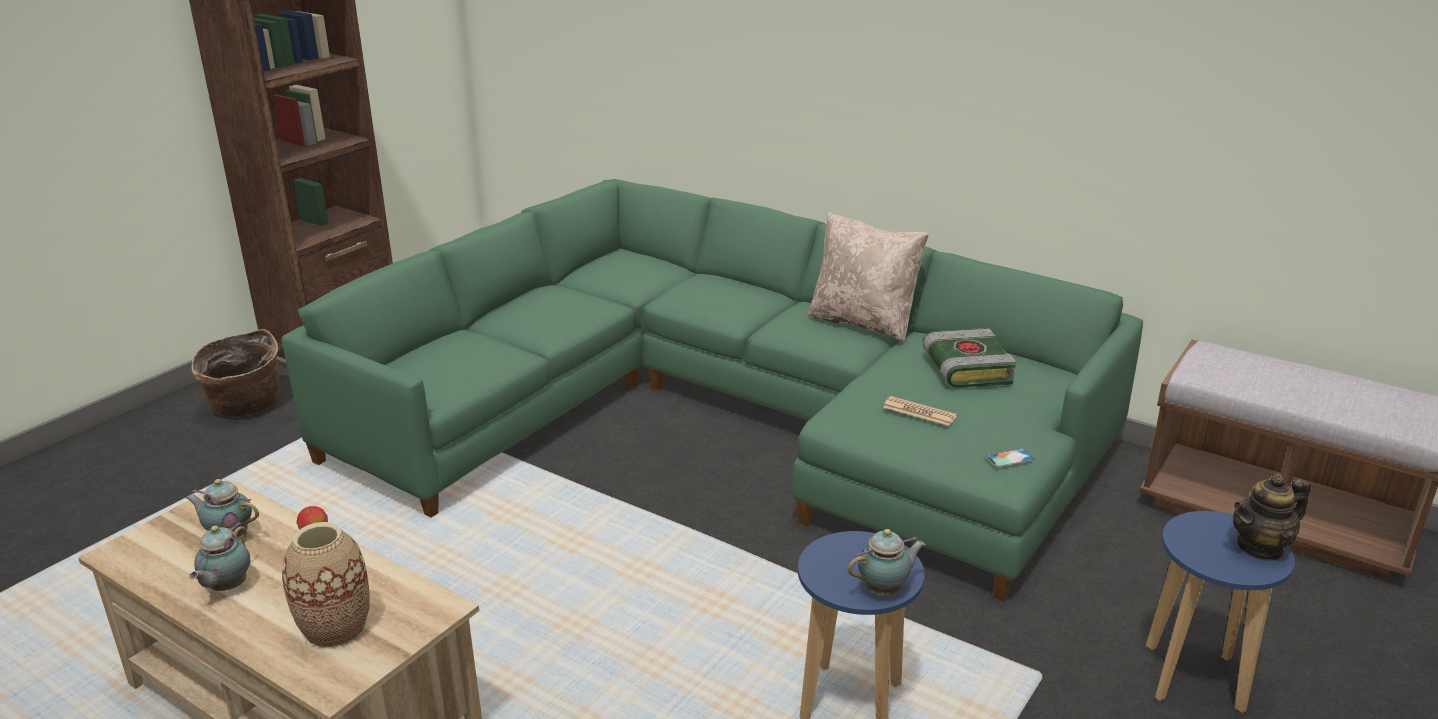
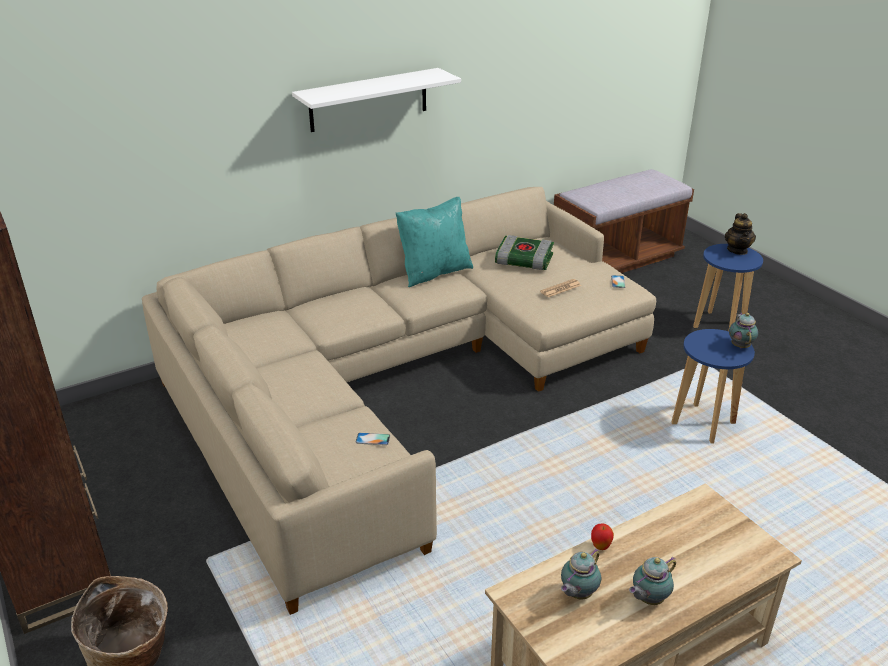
camera: 65 degrees left, 5 degrees up
teapot [189,522,251,591] -> teapot turned 105 degrees clockwise [629,556,676,605]
green sofa [281,179,1143,601] -> beige sofa [142,187,656,615]
vase [282,522,370,648] -> none
beige pillow [807,212,929,343] -> turquoise pillow [396,197,473,287]
none -> white shelf [292,68,461,132]
none -> phone [355,433,390,445]

